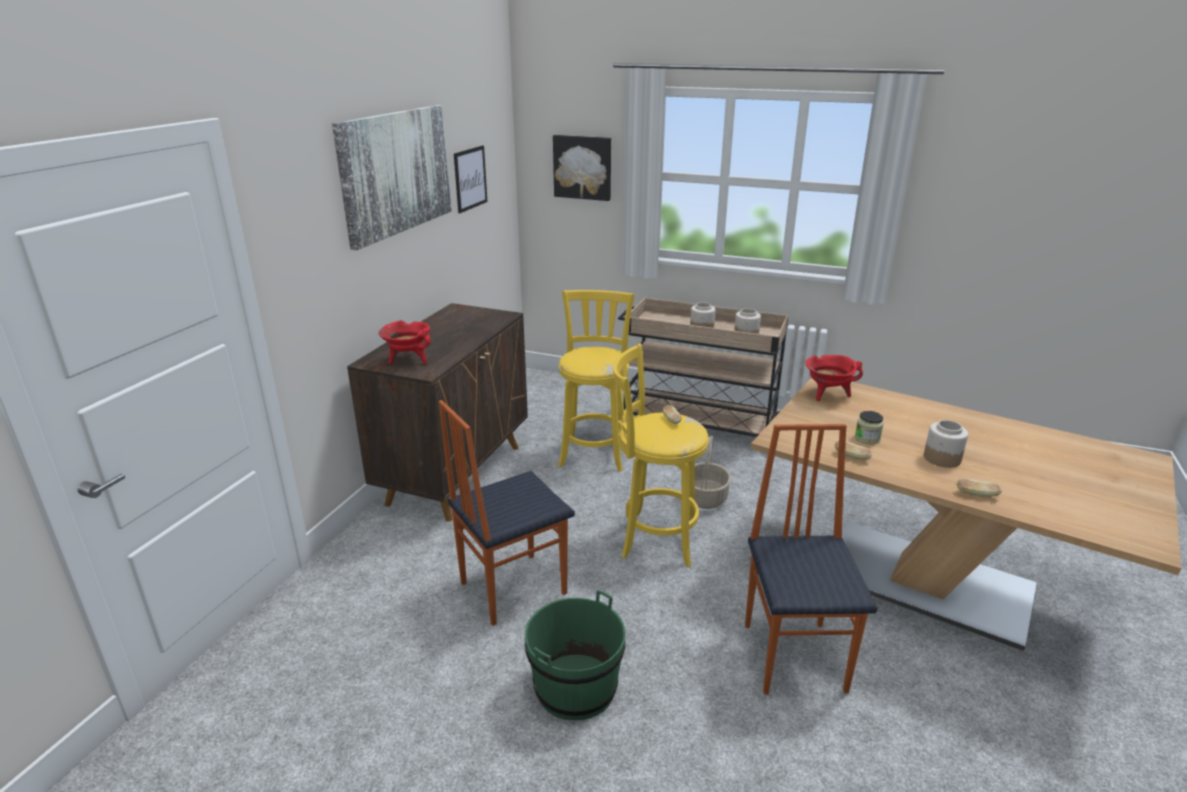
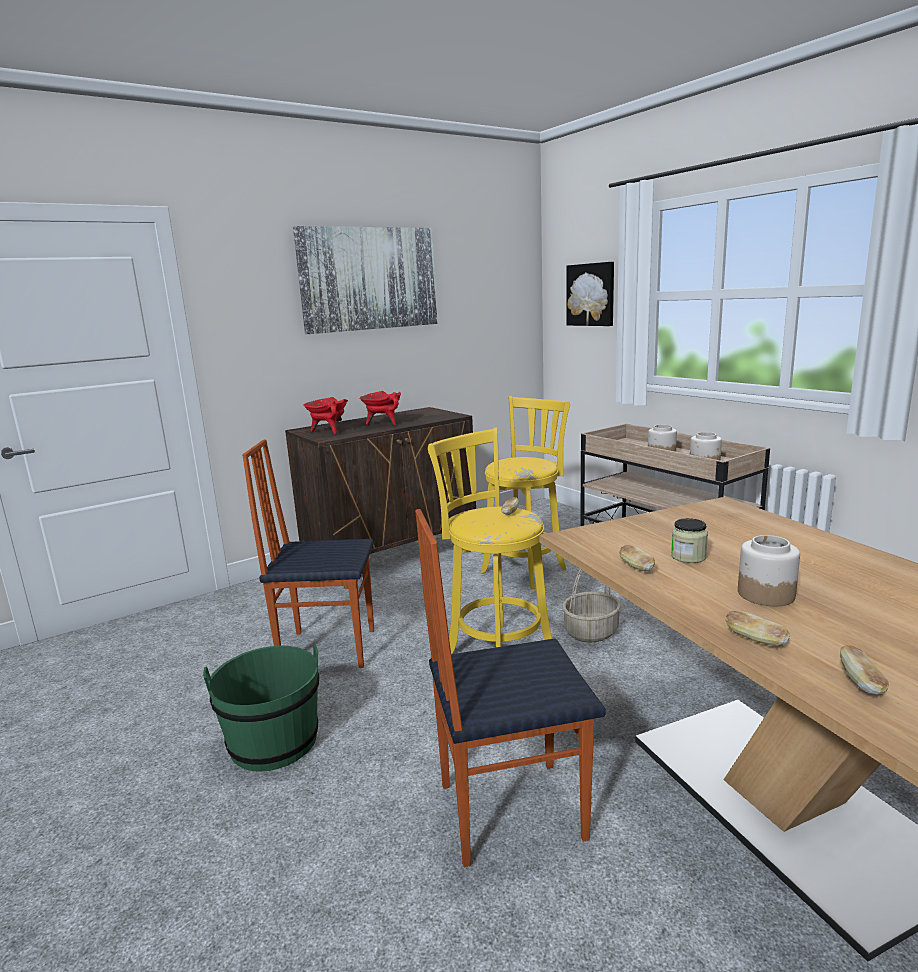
camera: 35 degrees right, 10 degrees down
picture [454,146,487,213] -> none
chair [745,424,878,694] -> chair turned 135 degrees counterclockwise [415,509,605,867]
red cooking pot [806,355,863,401] -> red cooking pot moved to [360,391,401,426]
none -> bread [840,645,889,695]

